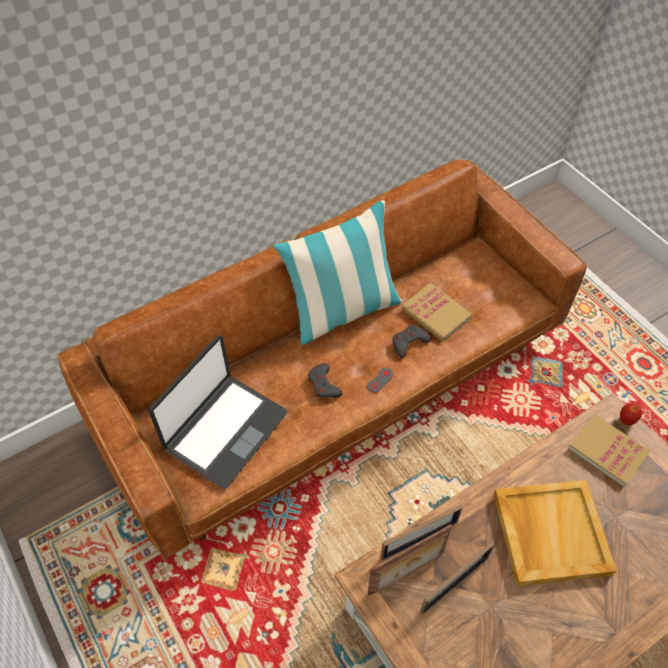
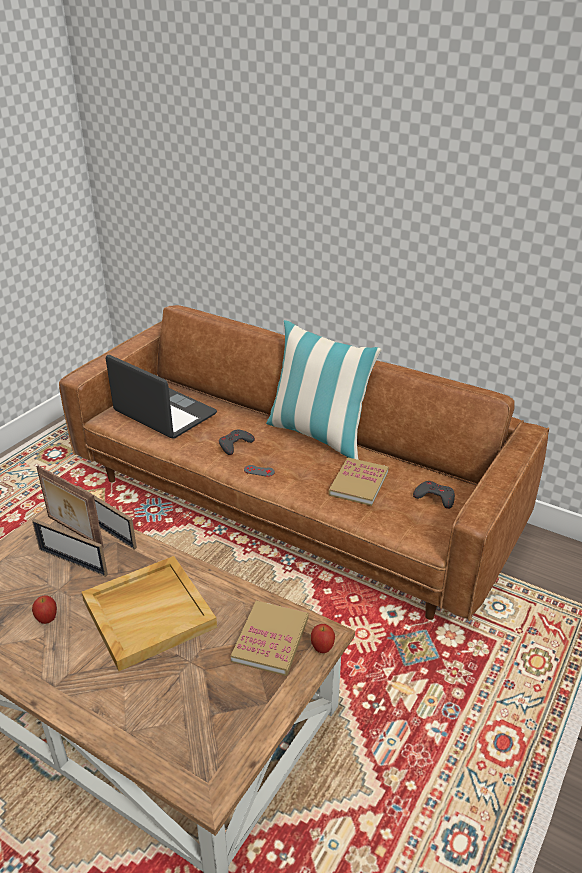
camera: 65 degrees right, 20 degrees down
laptop [148,335,287,489] -> laptop turned 150 degrees counterclockwise [106,355,217,438]
grey game controller [392,325,431,358] -> grey game controller moved to [413,481,455,509]
none -> apple [32,596,57,624]

